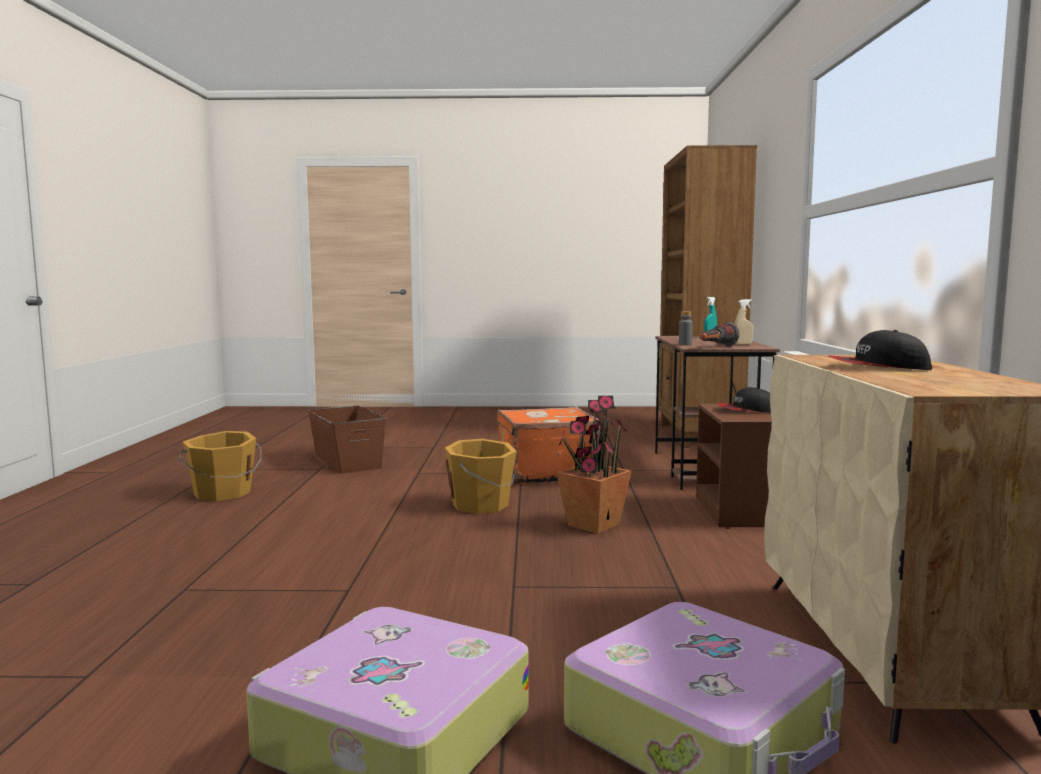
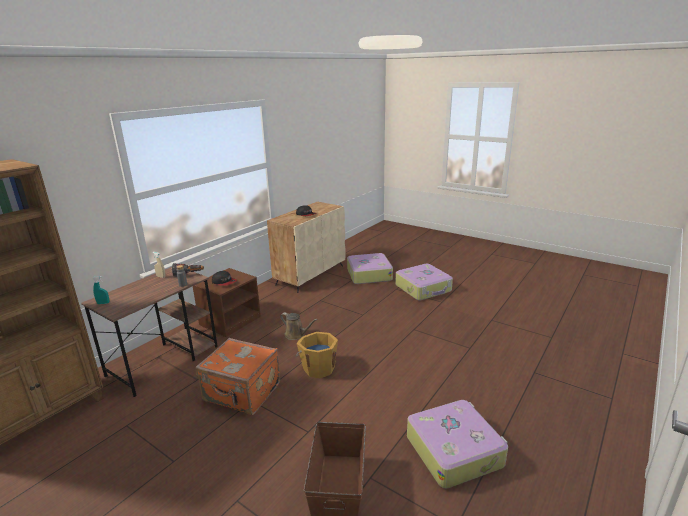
camera: 145 degrees left, 15 degrees up
orange bucket [179,431,262,501] -> suitcase [407,400,508,488]
potted plant [556,396,632,534] -> brown watering can [280,312,318,340]

